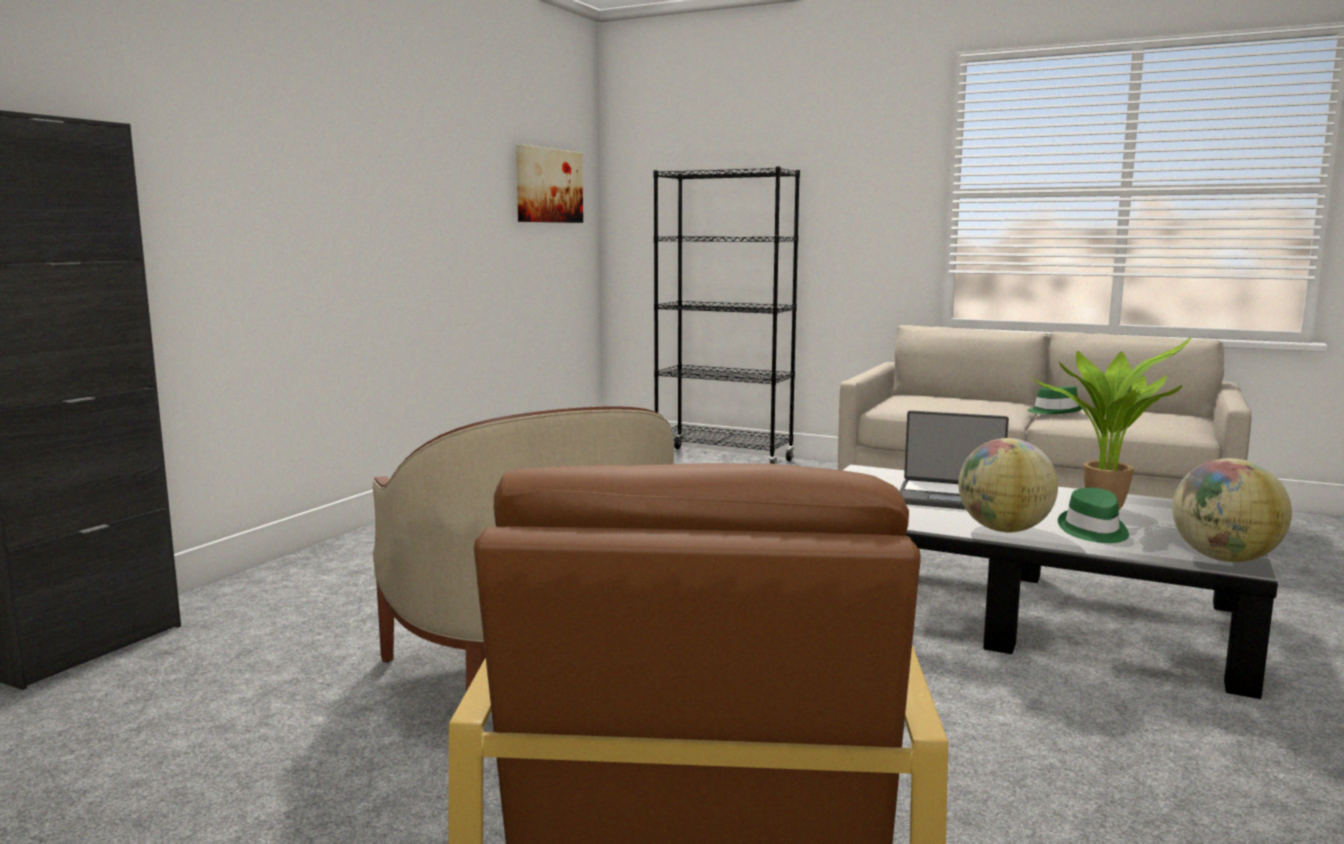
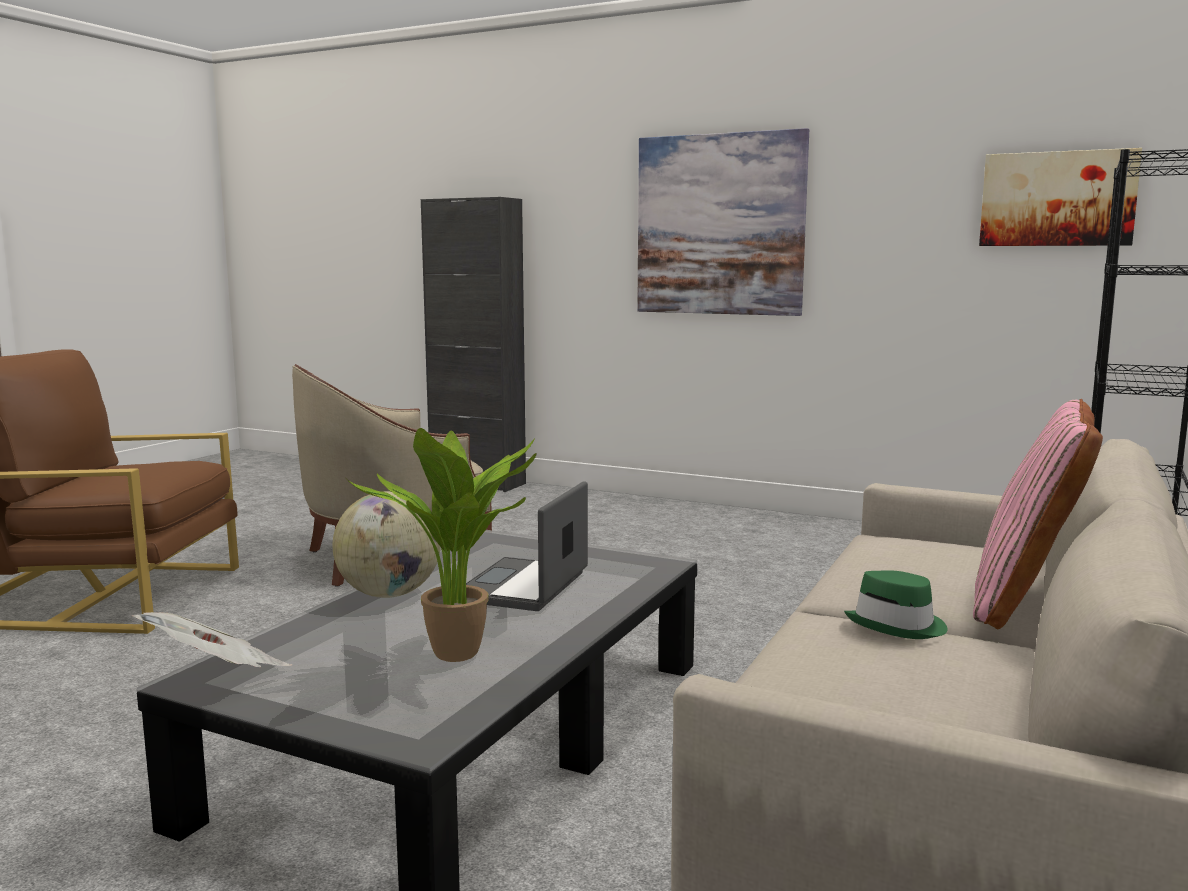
camera: 90 degrees right, 0 degrees up
green hat [1058,488,1129,543] -> none
globe [1172,458,1292,562] -> newspaper [131,612,292,667]
none -> picture [637,128,809,316]
none -> pink pillow [973,399,1103,629]

